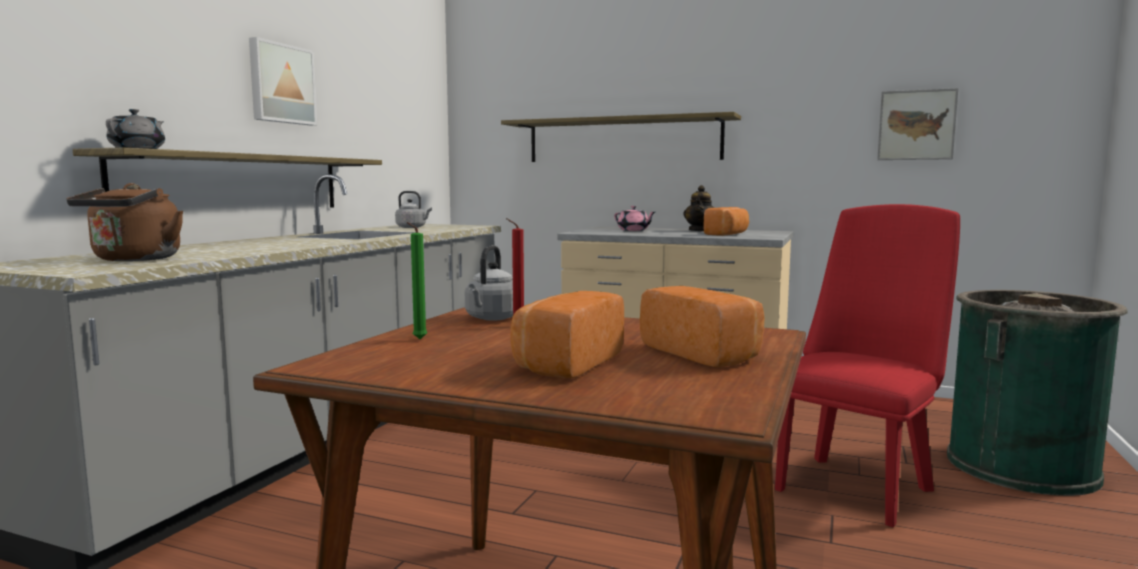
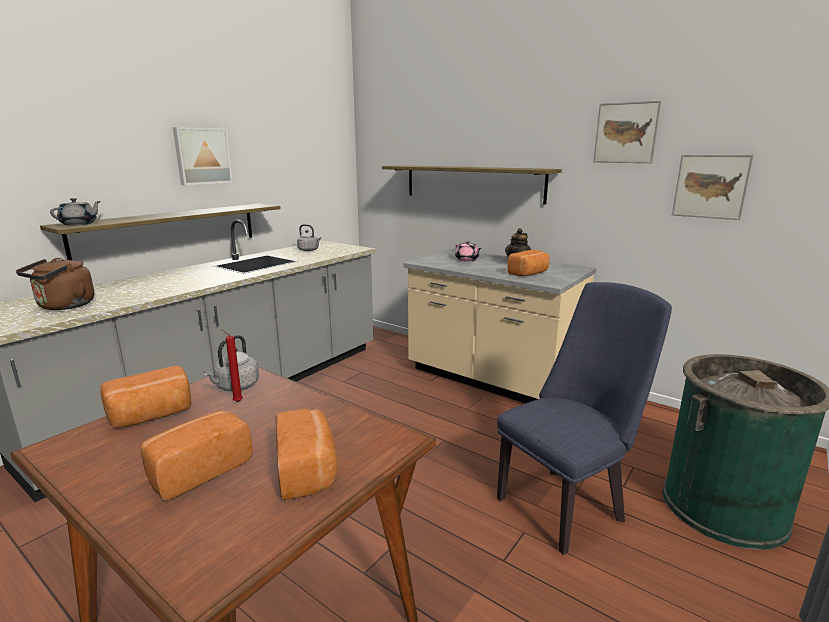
camera: 15 degrees right, 10 degrees up
green candle [407,222,427,339] -> bread [100,366,191,429]
red chair [775,204,960,527] -> blue chair [497,282,672,555]
none -> picture [593,100,661,163]

